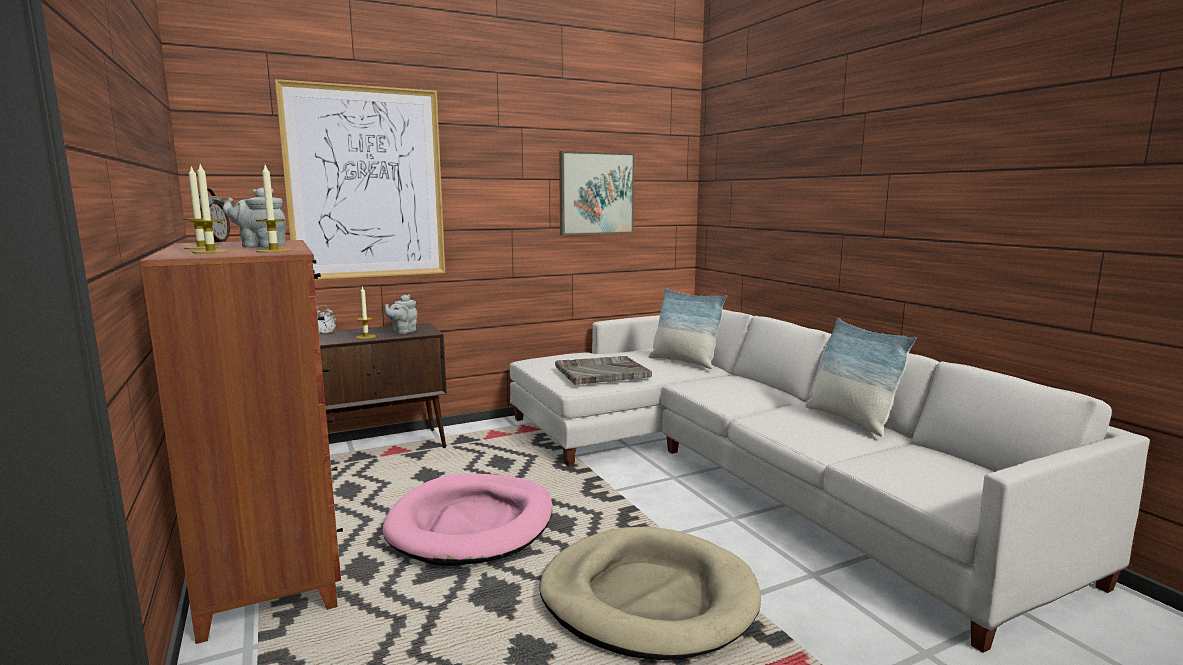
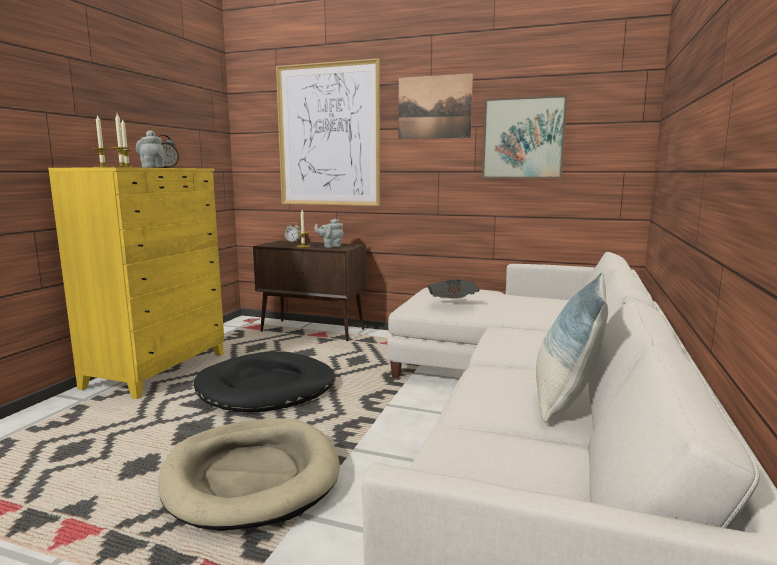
camera: 45 degrees right, 0 degrees up
brown dresser [140,240,343,644] -> yellow dresser [48,167,224,399]
pink dog bed [382,474,552,566] -> black dog bed [194,352,336,412]
grey tray [555,356,652,385] -> newspaper [427,279,480,298]
pillow [649,288,727,369] -> none
none -> picture [398,73,473,139]

